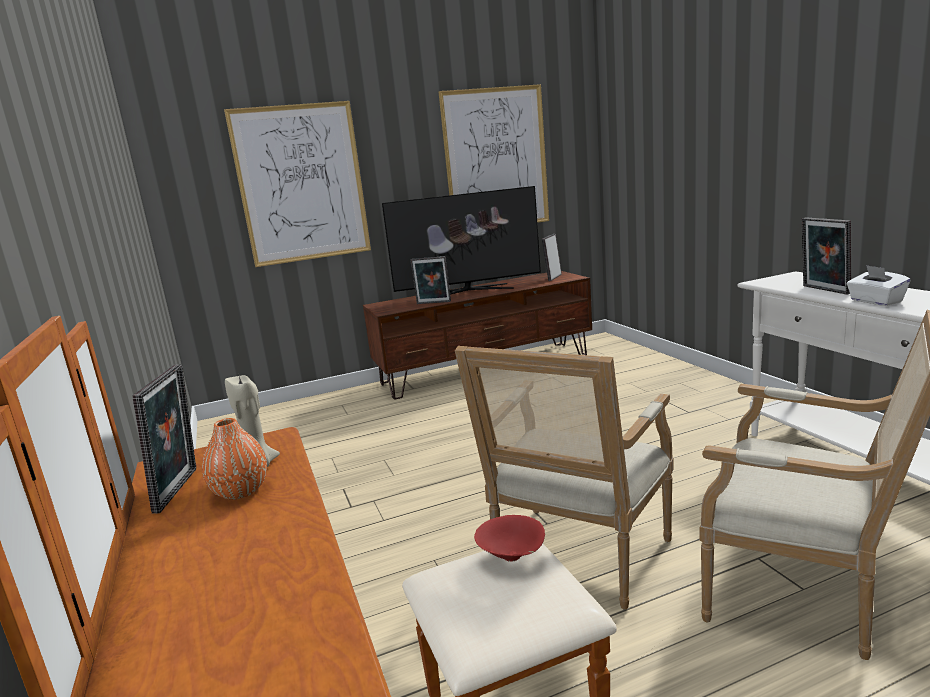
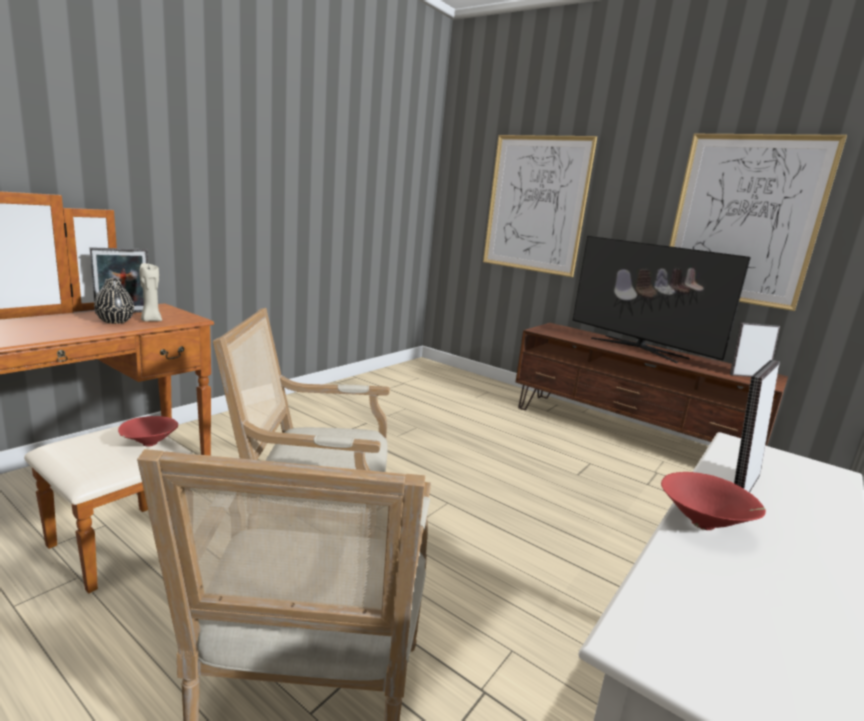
camera: 55 degrees right, 0 degrees up
orange vase [202,418,267,500] -> black vase [94,278,134,324]
picture frame [410,256,451,304] -> none
white tissue box [847,265,911,306] -> red bowl [661,472,766,530]

